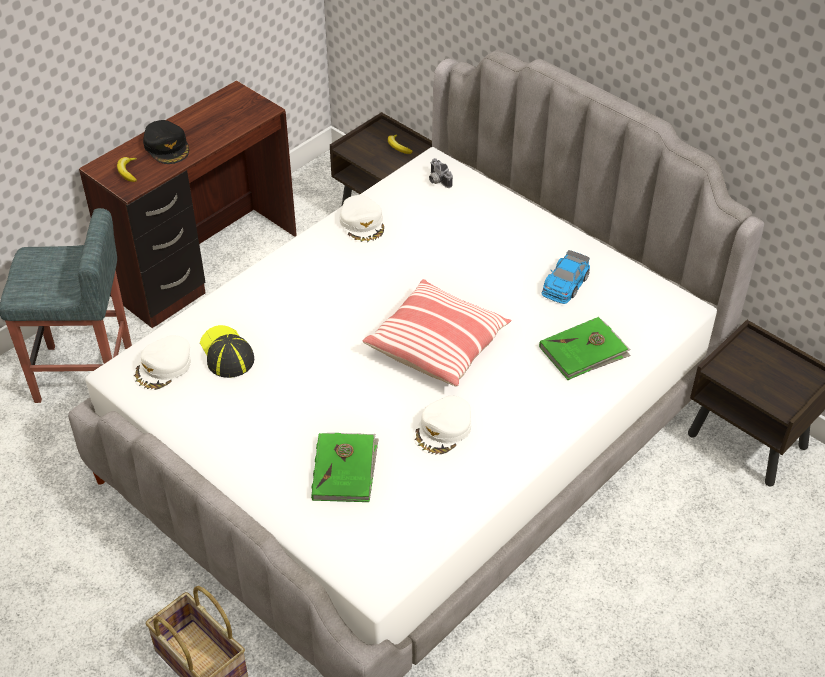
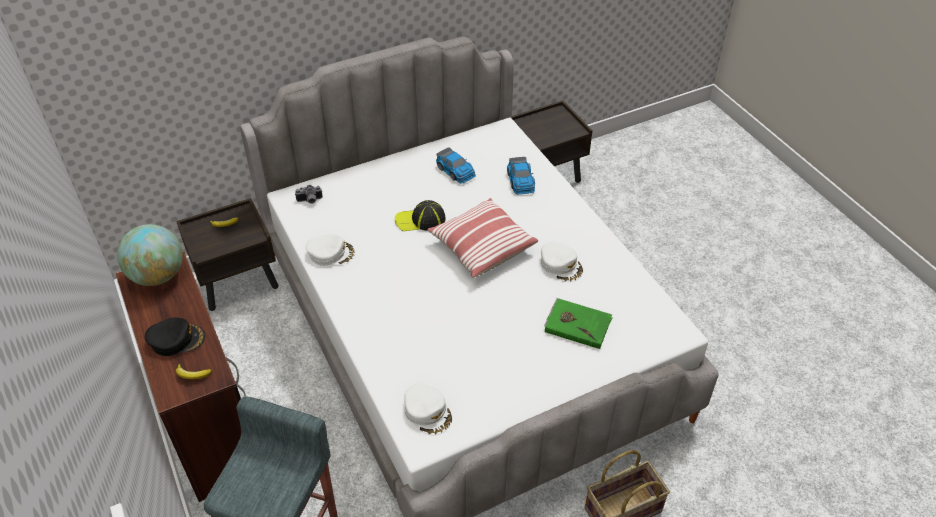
camera: 70 degrees left, 0 degrees up
cap [200,325,254,378] -> cap moved to [395,200,446,231]
green book [539,317,631,380] -> toy car [507,157,535,194]
none -> globe [117,224,183,286]

